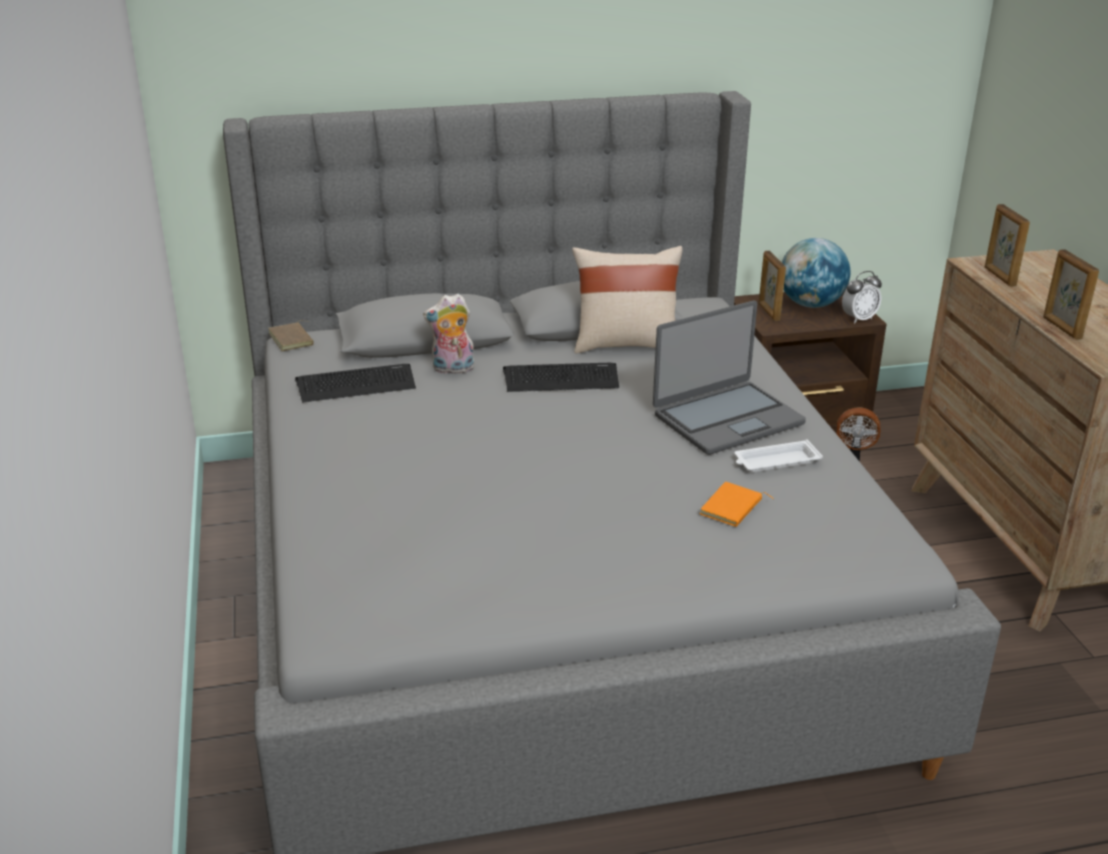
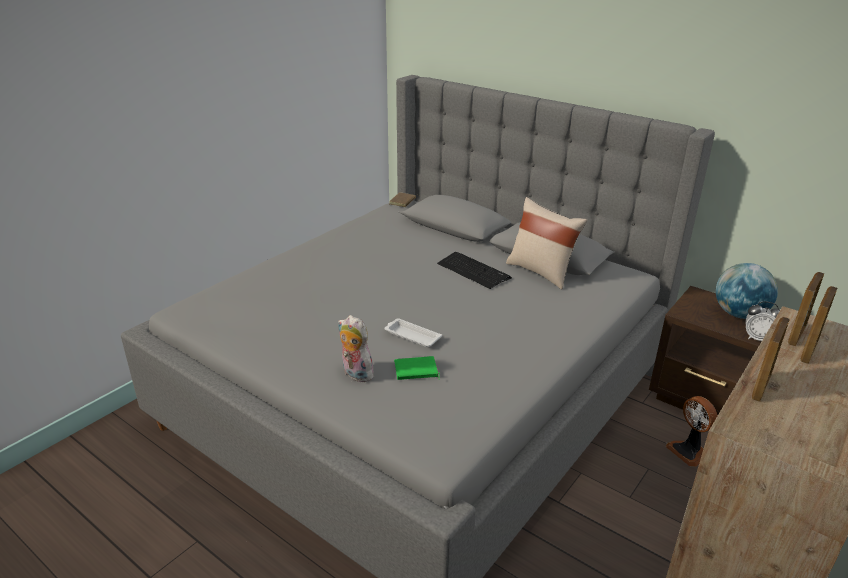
camera: 50 degrees right, 0 degrees up
keyboard [295,364,416,403] -> none
plush toy [423,294,475,374] -> plush toy moved to [338,315,374,382]
laptop [653,301,806,455] -> none
orange book [699,482,774,527] -> green book [394,356,440,380]
white tray [734,439,823,472] -> white tray moved to [384,318,442,347]
picture frame [759,251,786,321] -> picture frame moved to [801,286,837,364]

